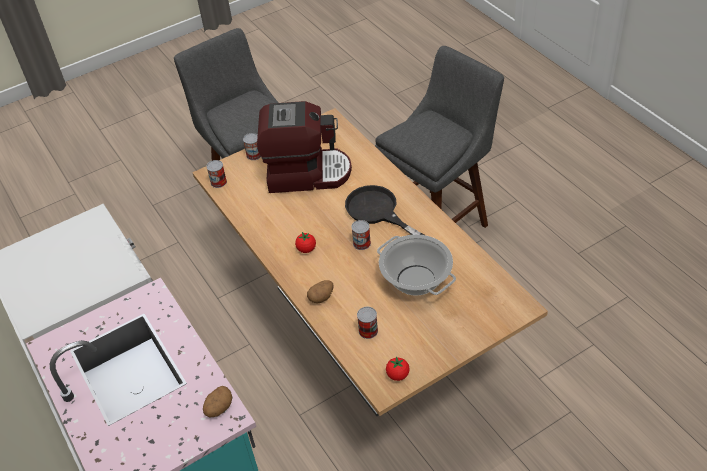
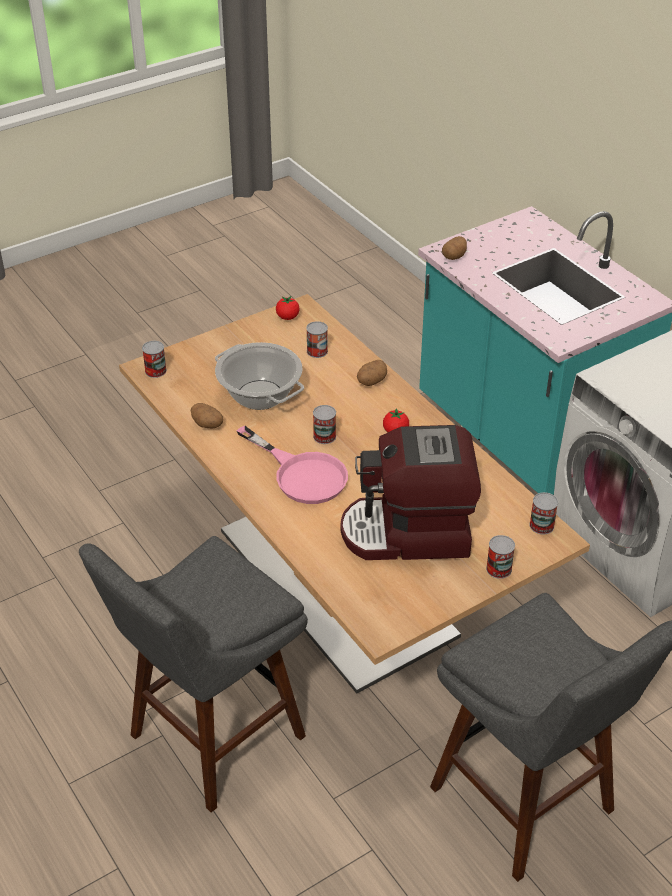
camera: 175 degrees right, 5 degrees down
black frying pan [345,185,424,235] -> pink frying pan [237,426,348,504]
none -> can [142,341,167,378]
none -> potato [191,403,223,428]

